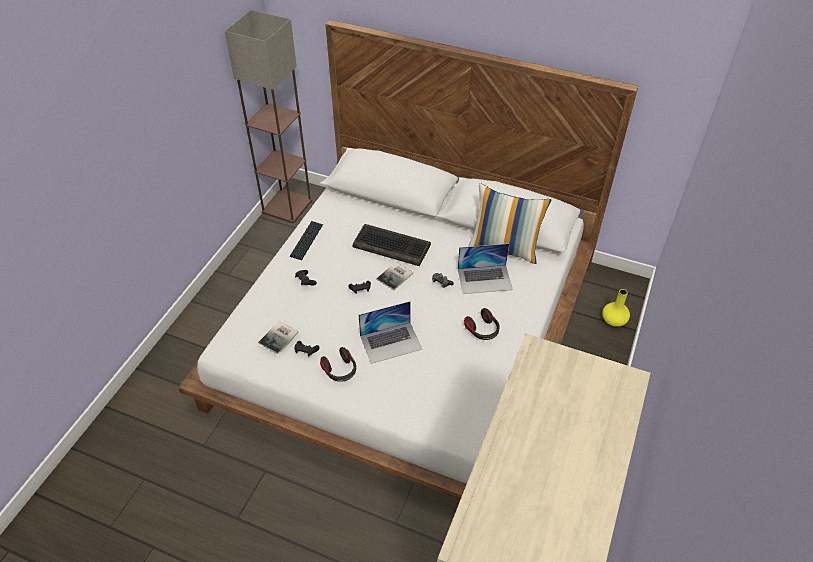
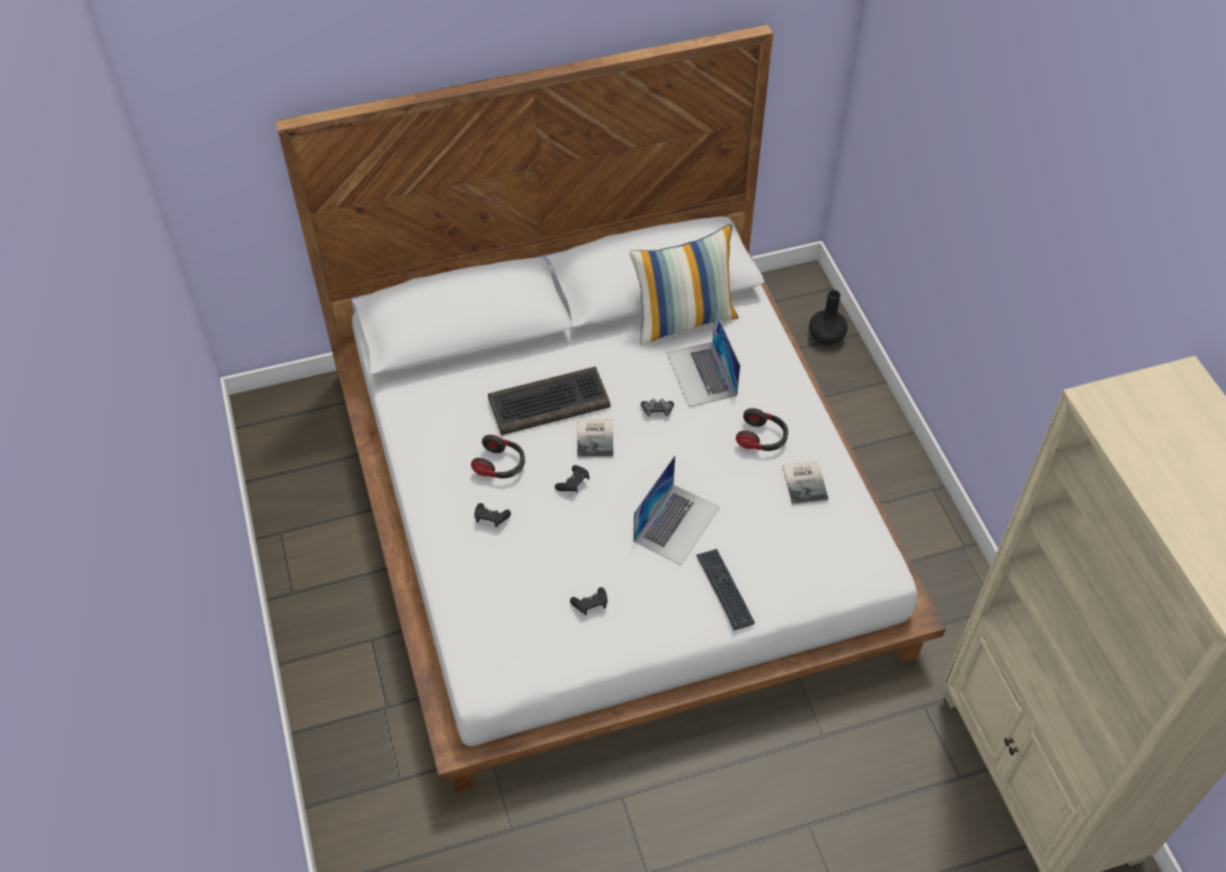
camera: 40 degrees left, 5 degrees up
floor lamp [225,10,312,223] -> none
book [258,321,298,354] -> book moved to [783,461,829,505]
keyboard [290,221,323,260] -> keyboard moved to [696,549,755,630]
headphones [320,347,356,382] -> headphones moved to [471,435,525,478]
laptop [458,244,513,294] -> laptop turned 120 degrees clockwise [666,311,741,407]
yellow vase [602,289,630,327] -> black vase [809,290,848,345]

